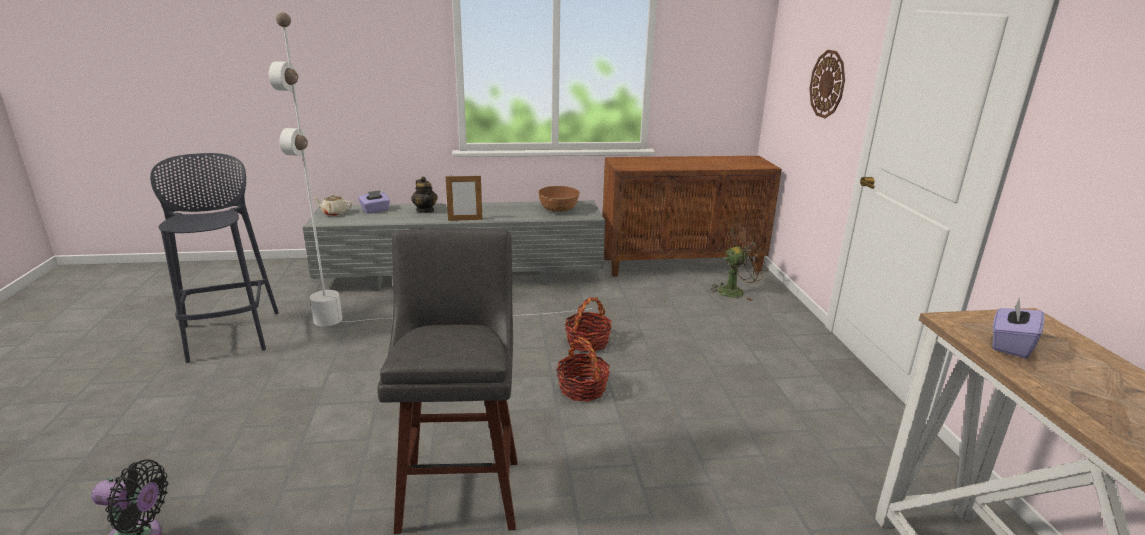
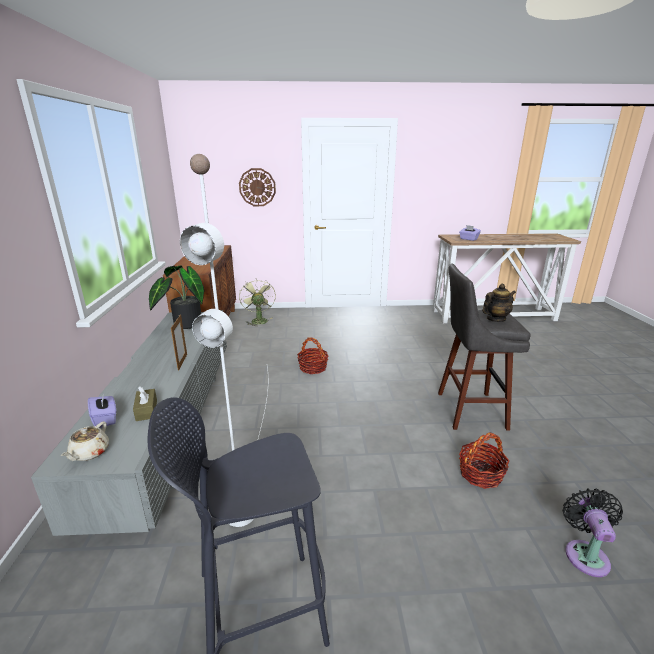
camera: 85 degrees left, 0 degrees up
teapot [411,177,438,213] -> teapot moved to [482,284,516,322]
brown bowl [538,186,580,212] -> potted plant [149,266,204,329]
basket [556,337,610,401] -> basket moved to [459,433,509,489]
brown fan [710,225,769,301] -> green fan [239,279,276,327]
none -> brown tissue box [133,387,157,421]

